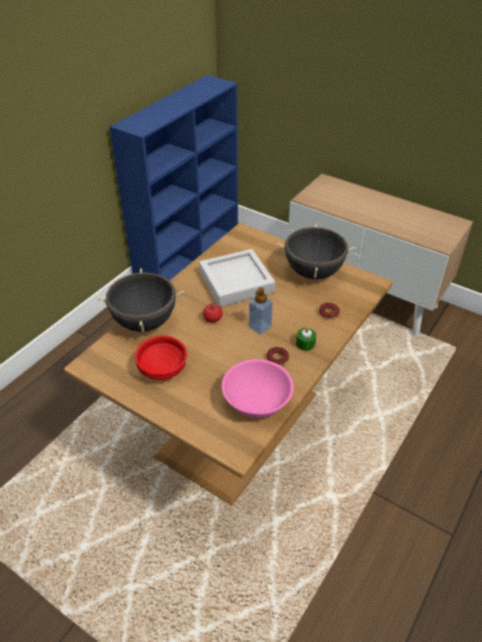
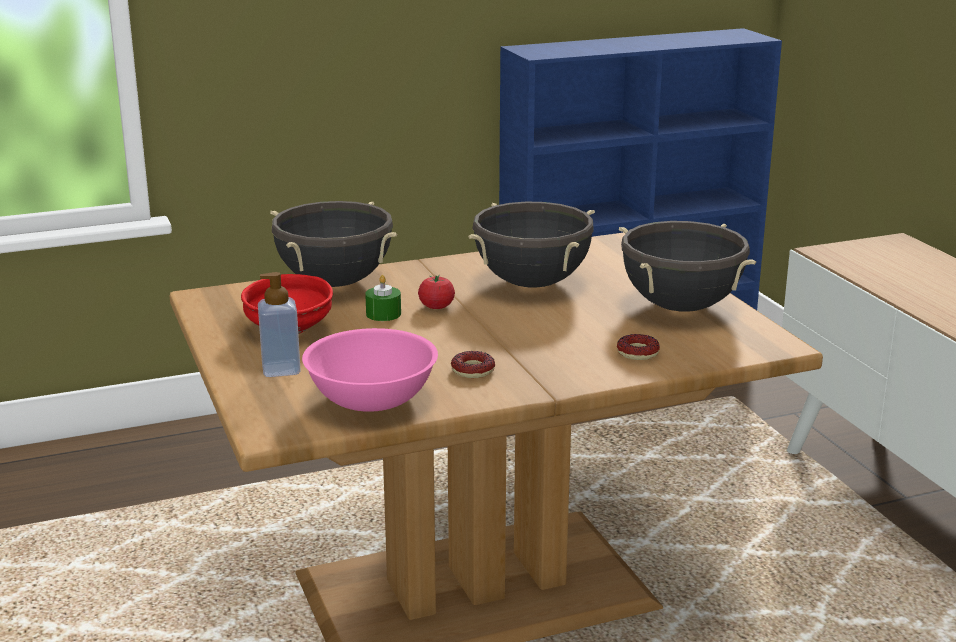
camera: 35 degrees right, 20 degrees down
grey tray [199,249,275,307] -> black cooking pot [468,202,595,288]
soap dispenser [249,287,273,334] -> soap dispenser moved to [258,272,301,377]
green candle [296,327,316,351] -> green candle moved to [365,275,401,321]

